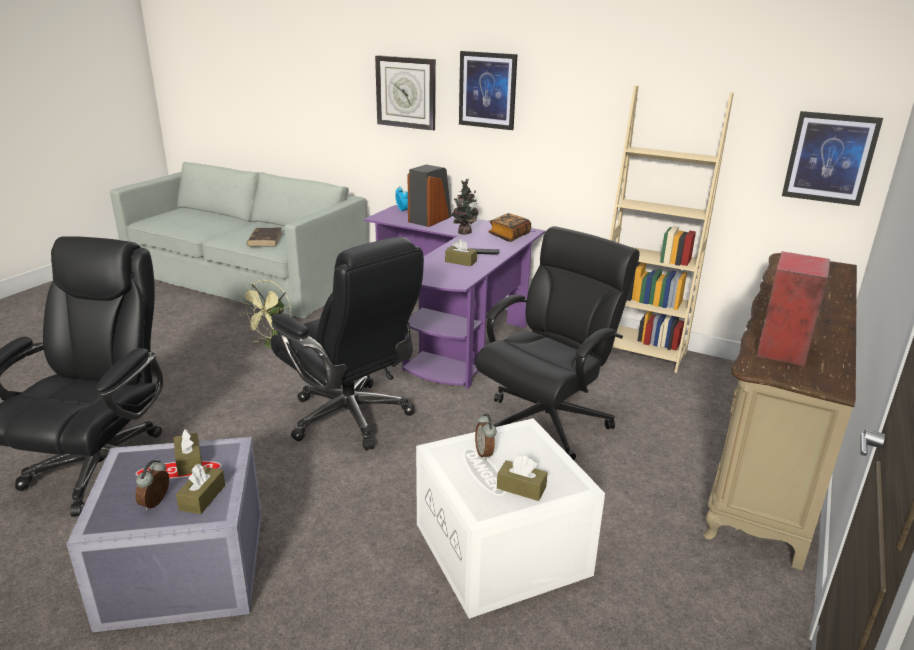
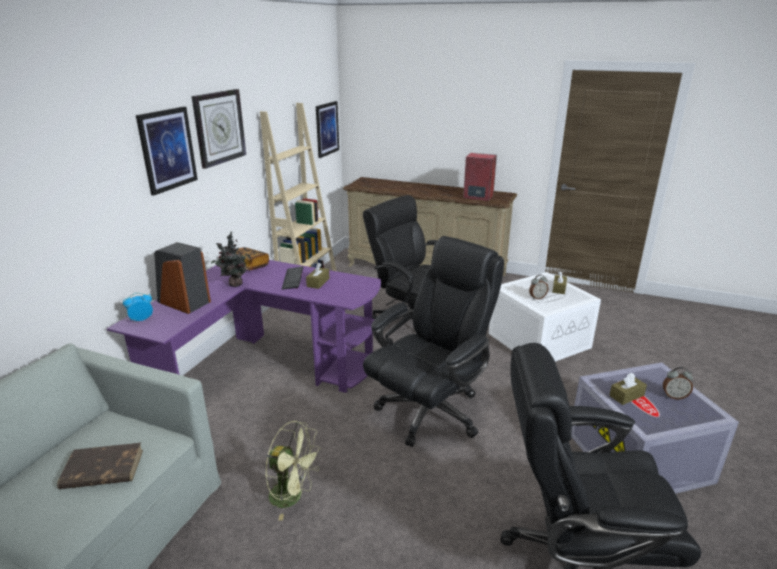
camera: 95 degrees left, 0 degrees up
brown tissue box [176,464,225,514] -> none
wall clock [375,55,436,131] -> wall clock moved to [192,89,246,169]

